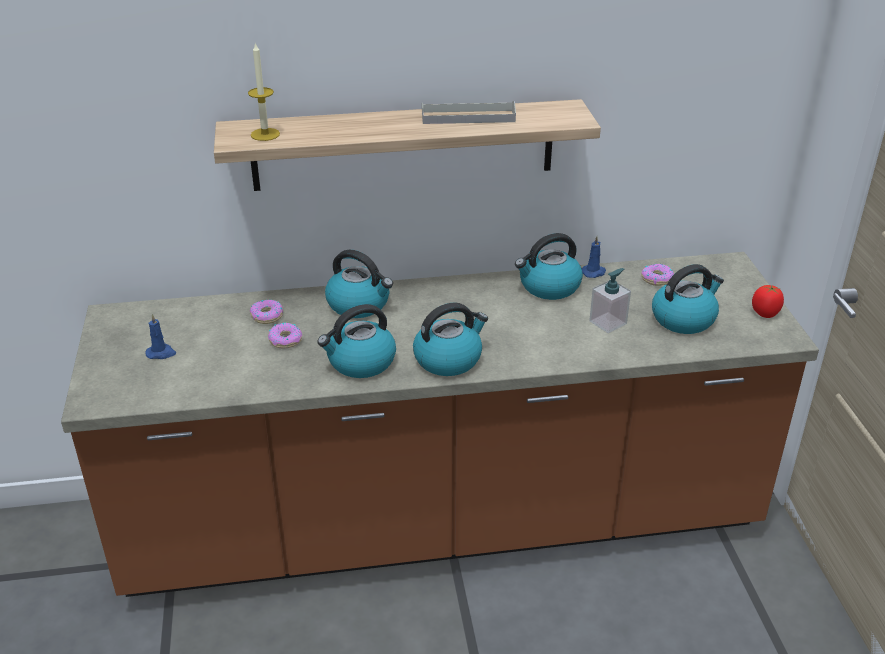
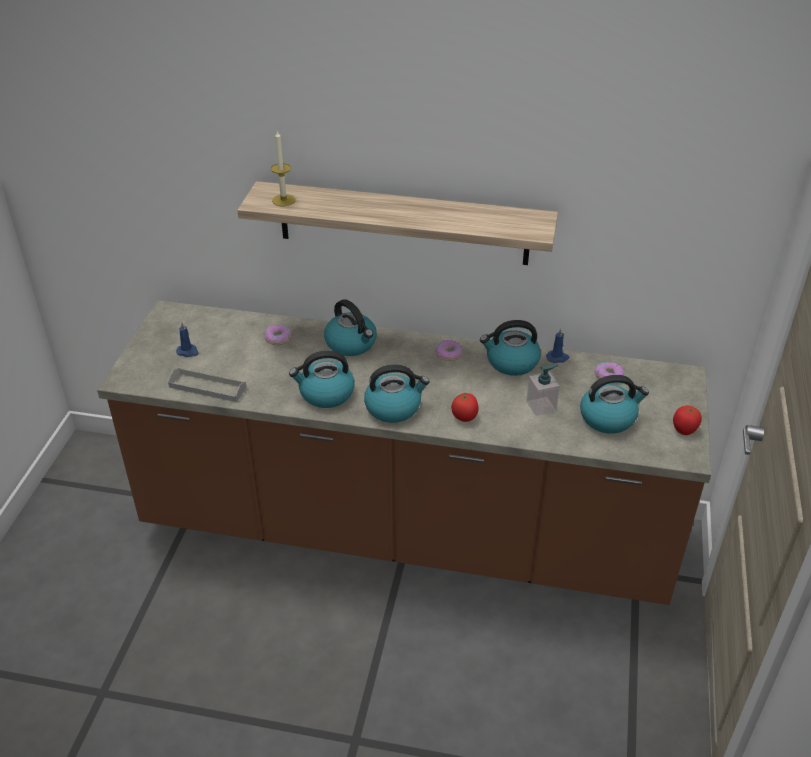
camera: 20 degrees right, 5 degrees up
donut [268,323,302,348] -> donut moved to [436,340,462,361]
grey tray [422,101,516,124] -> grey tray moved to [168,368,247,402]
none -> tomato [451,393,479,422]

